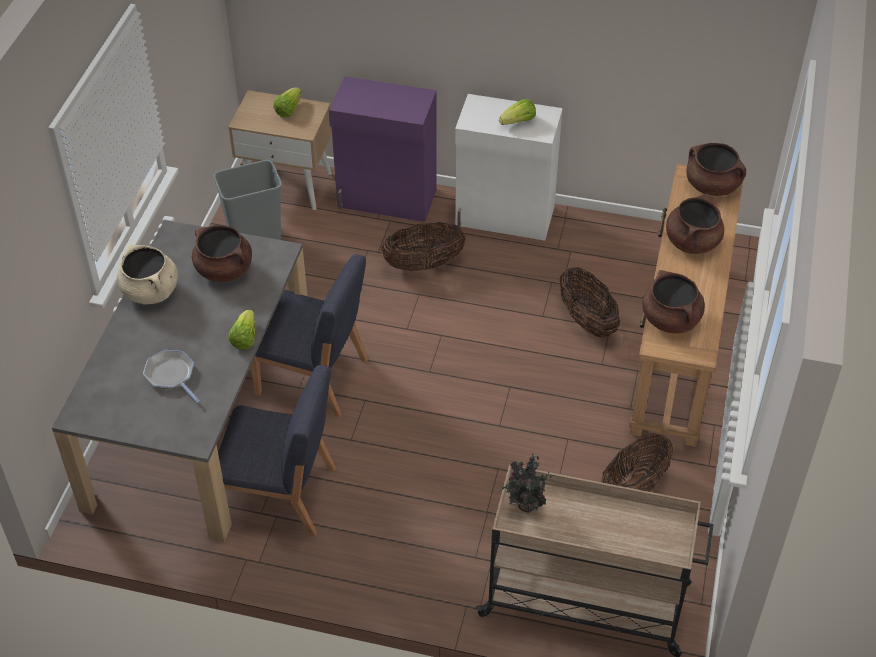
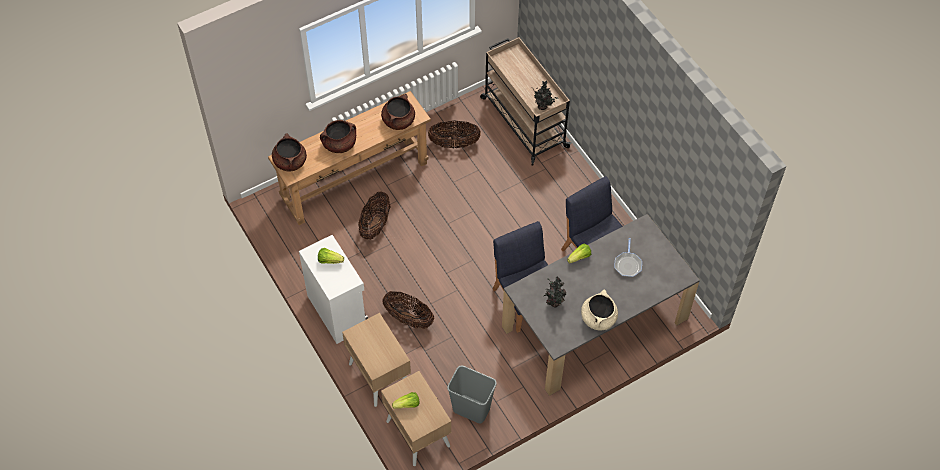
camera: 135 degrees left, 10 degrees up
brown cooking pot [192,225,252,282] -> potted plant [544,276,566,307]
purple cabinet [329,76,437,222] -> beige nightstand [342,313,411,407]

